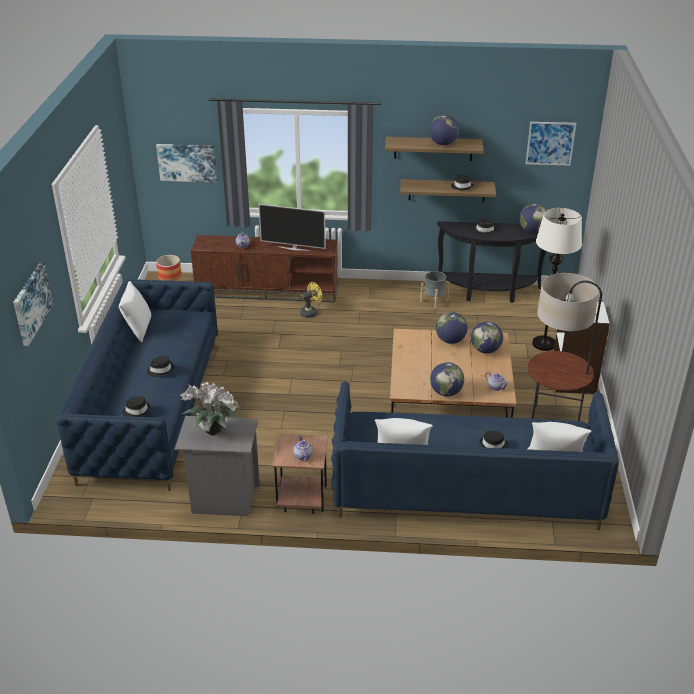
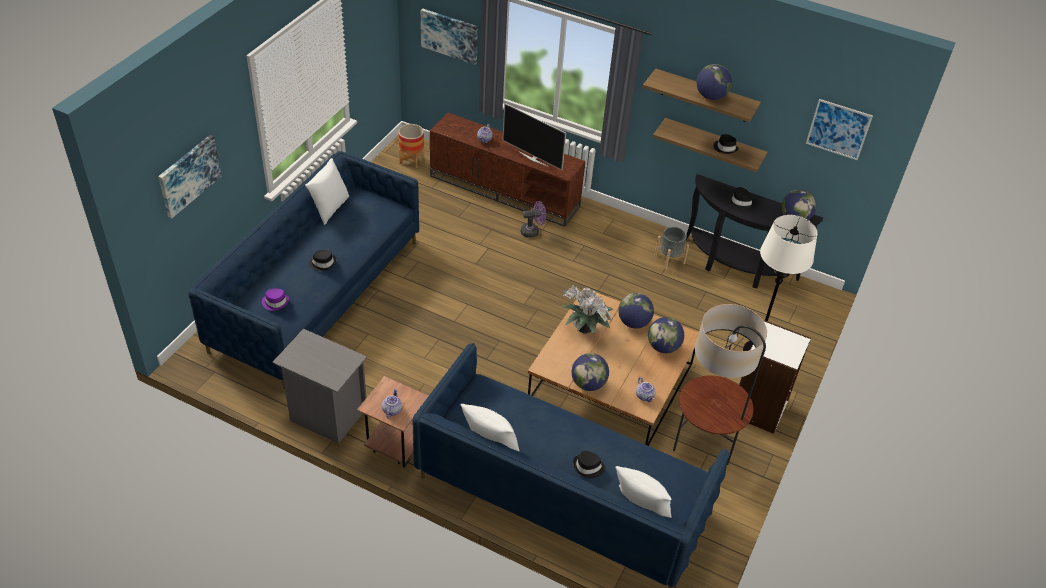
camera: 20 degrees right, 10 degrees up
black hat [122,396,150,417] -> purple hat [262,288,289,311]
potted plant [180,381,240,435] -> potted plant moved to [562,285,613,334]
yellow fan [300,282,322,318] -> purple fan [520,201,546,238]

